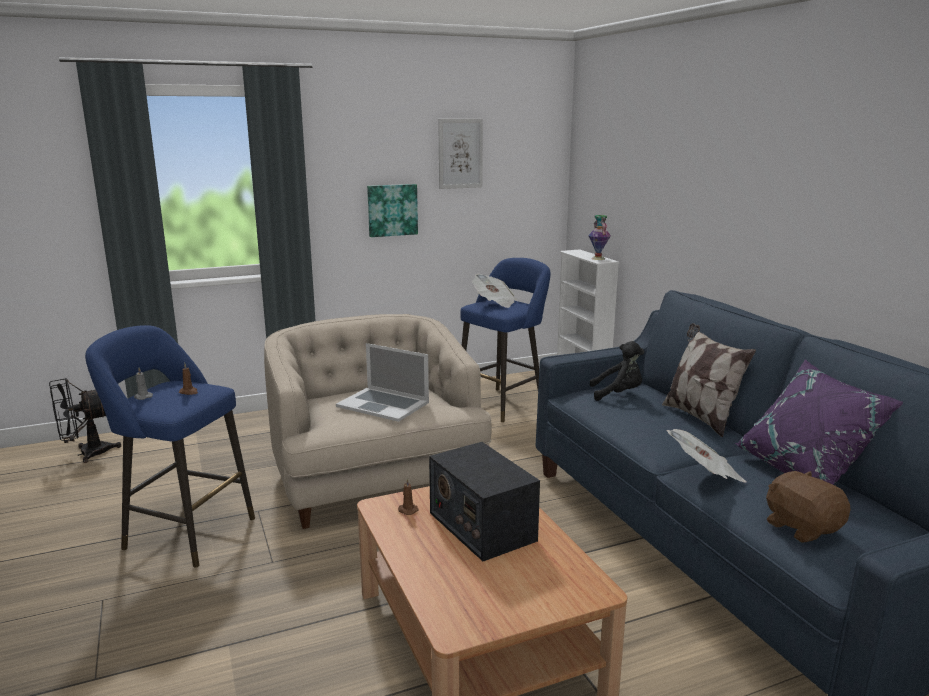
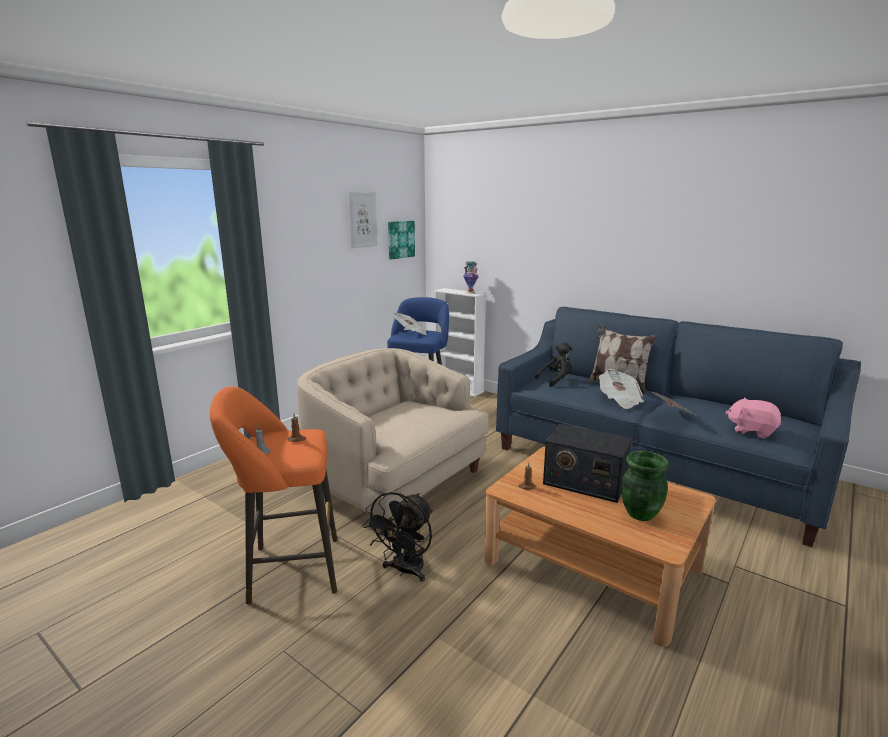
camera: 30 degrees left, 0 degrees up
black fan [49,378,121,463] -> black fan moved to [362,492,433,582]
blue stool [85,325,255,568] -> orange stool [210,386,337,604]
laptop [336,343,429,422] -> none
picture [367,184,418,237] -> picture moved to [388,221,415,259]
purple pillow [735,359,903,485] -> none
brown plush toy [766,471,851,542] -> pink plush toy [725,398,782,438]
none -> newspaper [599,369,644,409]
none -> green vase [622,451,669,521]

